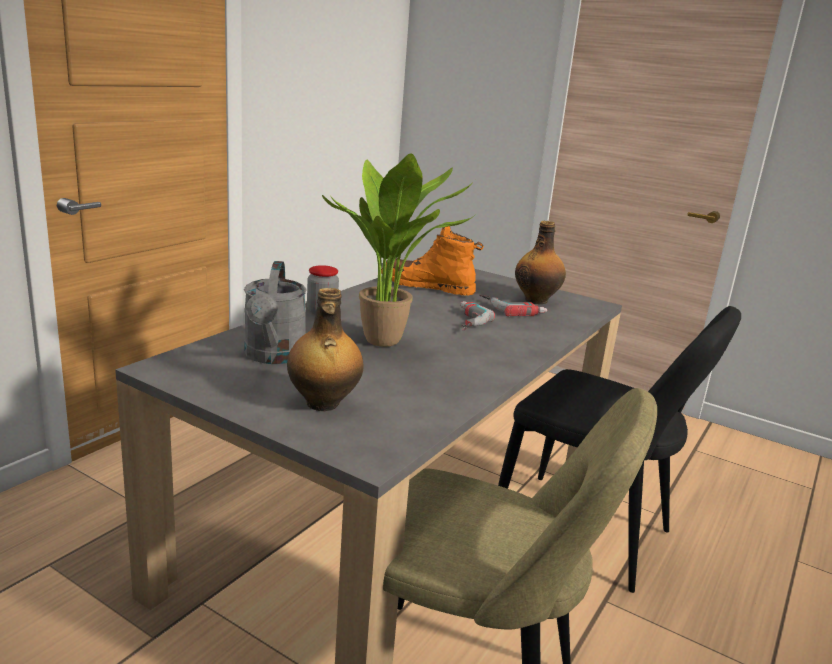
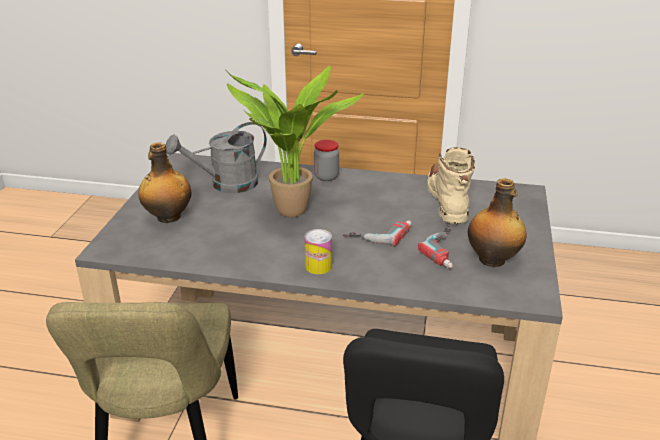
camera: 70 degrees right, 10 degrees up
orange boot [381,226,484,296] -> beige boot [427,147,475,224]
none -> can [304,229,332,274]

